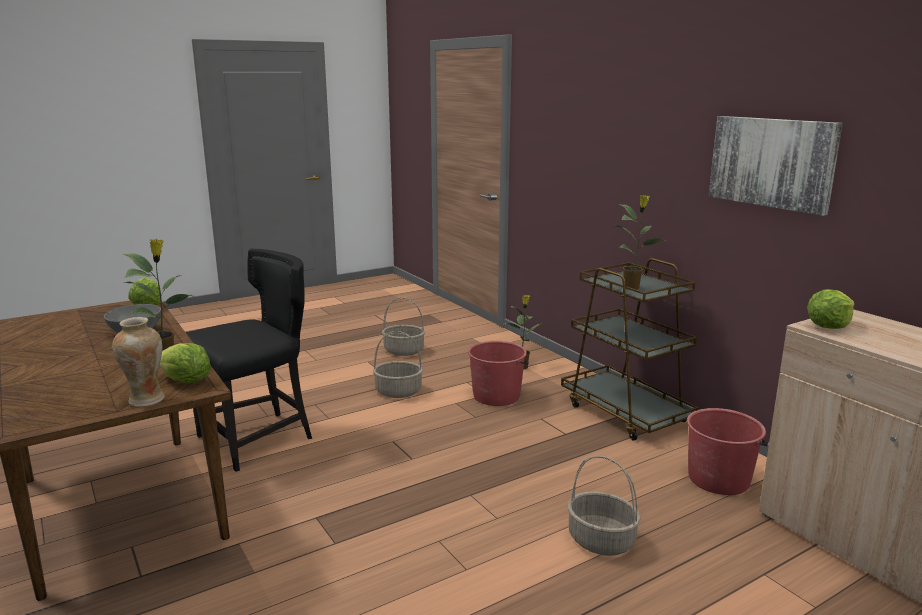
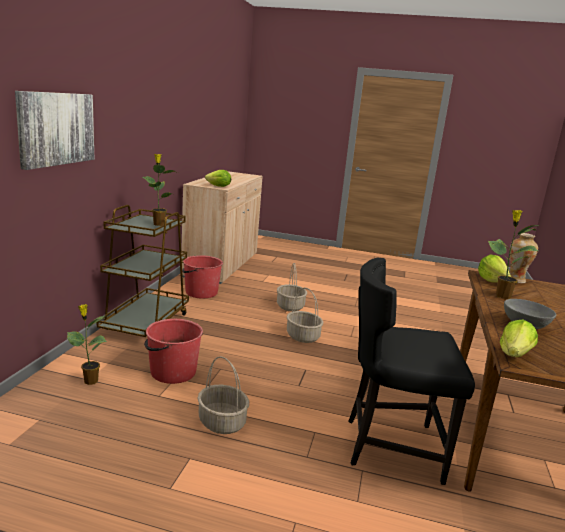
camera: 135 degrees left, 0 degrees up
basket [382,297,425,356] -> basket moved to [287,288,323,343]
picture [709,116,843,216] -> picture moved to [15,91,94,170]

